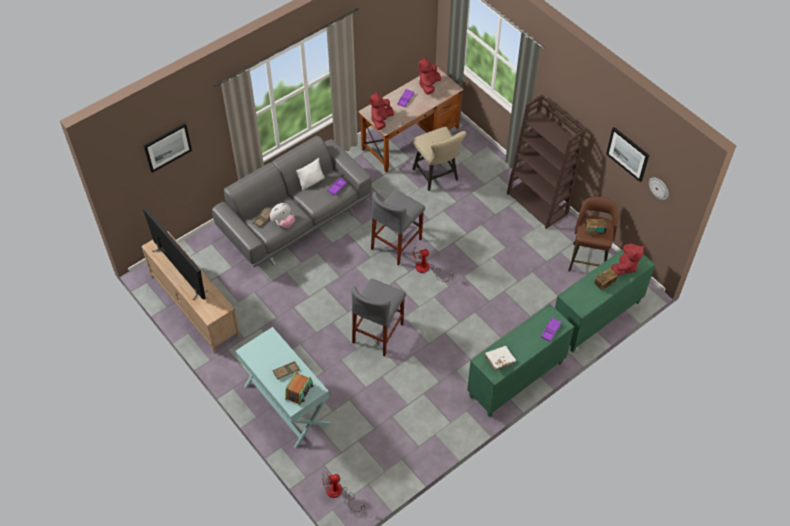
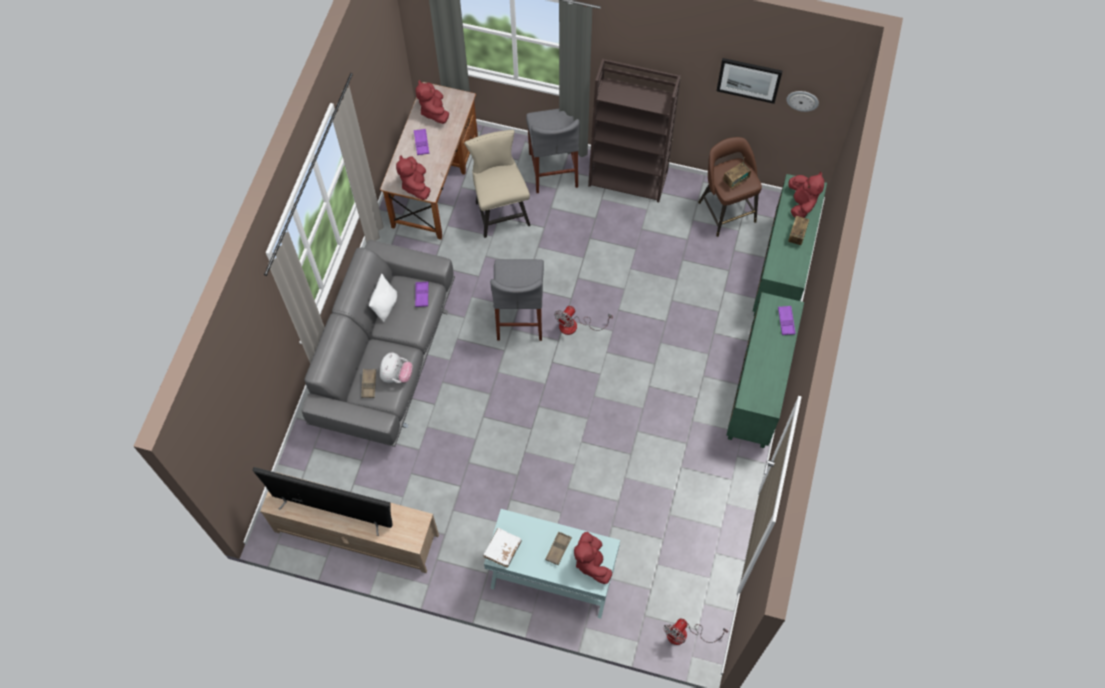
camera: 35 degrees left, 10 degrees up
picture [143,123,192,173] -> none
radio [285,371,314,406] -> red plush toy [574,532,612,584]
grey stool [352,278,406,357] -> grey stool moved to [526,109,580,193]
beige chair [412,127,466,191] -> beige chair turned 135 degrees counterclockwise [464,130,531,238]
white book [484,346,516,371] -> white book moved to [483,528,522,567]

